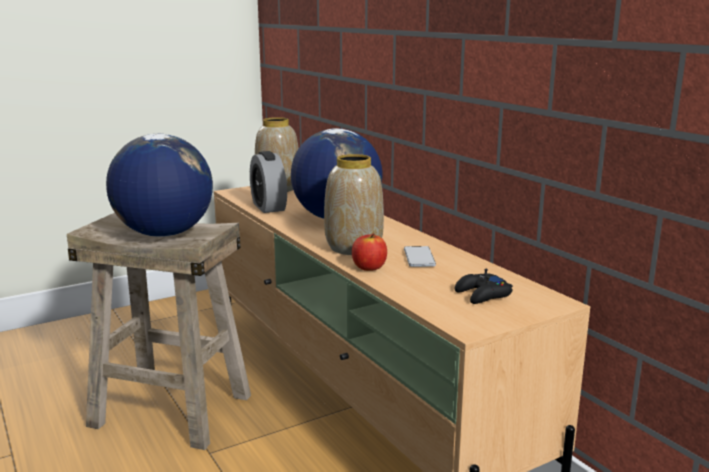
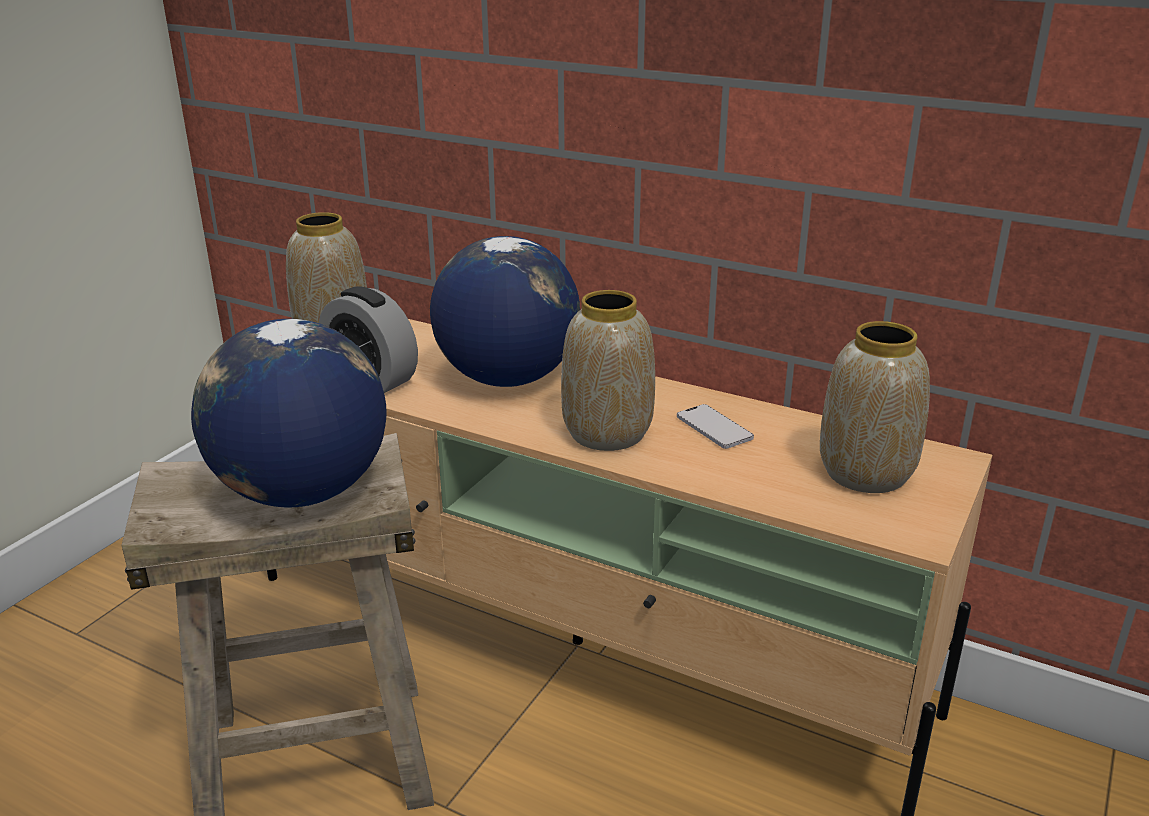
camera: 30 degrees left, 10 degrees up
apple [352,233,387,271] -> none
black game controller [455,269,513,304] -> vase [820,321,930,493]

